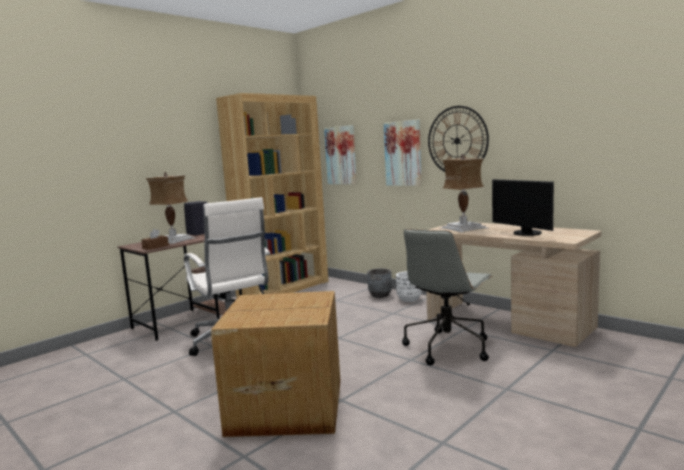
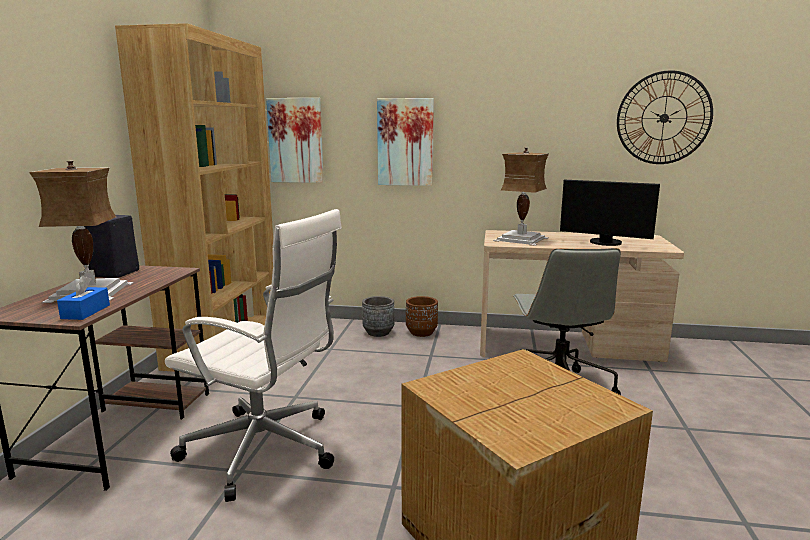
camera: 35 degrees left, 5 degrees up
brown tissue box [141,229,169,250] -> blue tissue box [57,276,110,320]
white planter [396,271,422,302] -> brown planter [406,296,438,337]
wall clock [428,106,489,172] -> wall clock moved to [617,70,713,164]

